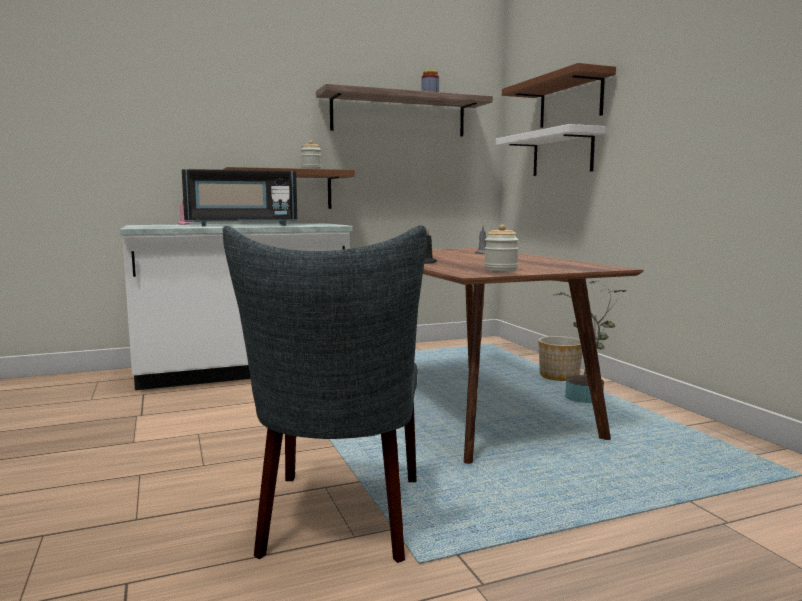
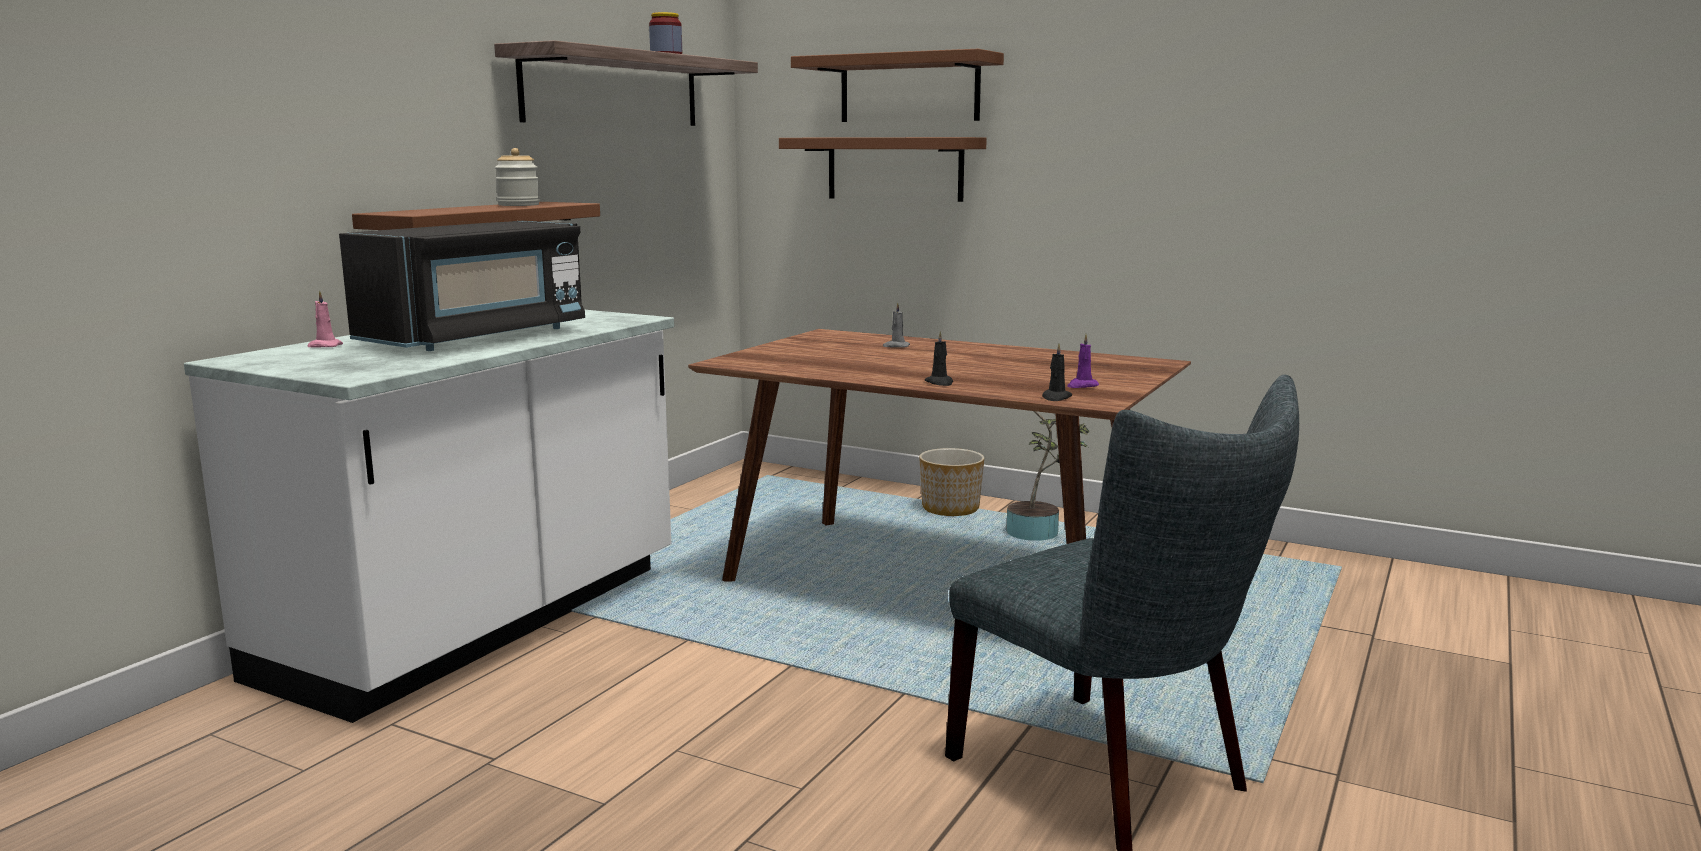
camera: 40 degrees left, 5 degrees up
jar [484,224,519,271] -> purple candle [1067,334,1099,388]
white shelf [496,124,606,176] -> brown shelf [779,137,987,202]
none -> black candle [1042,343,1072,401]

